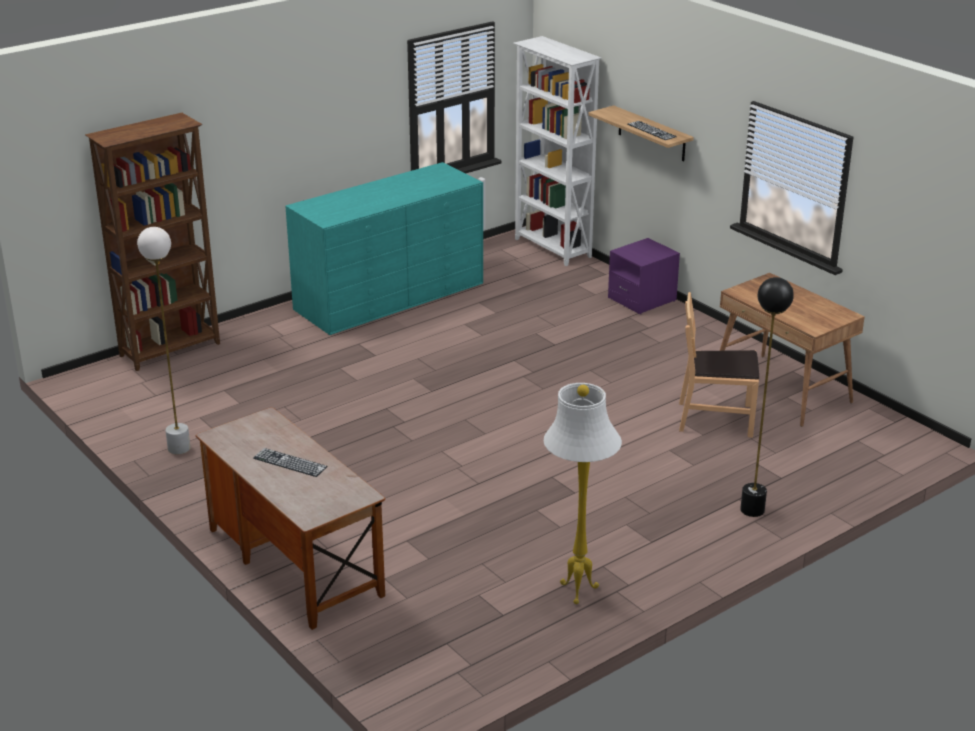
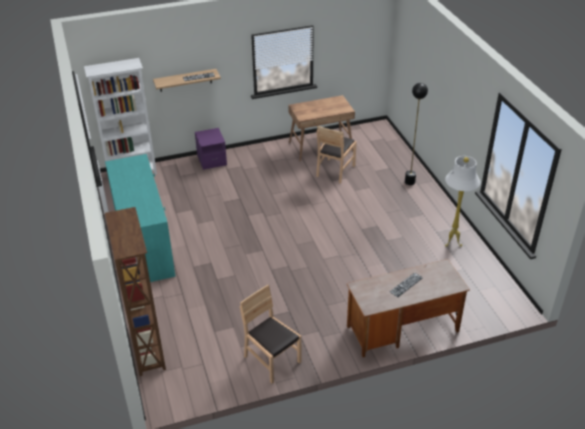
camera: 70 degrees left, 10 degrees up
white floor lamp [137,227,191,454] -> brown chair [240,285,301,384]

